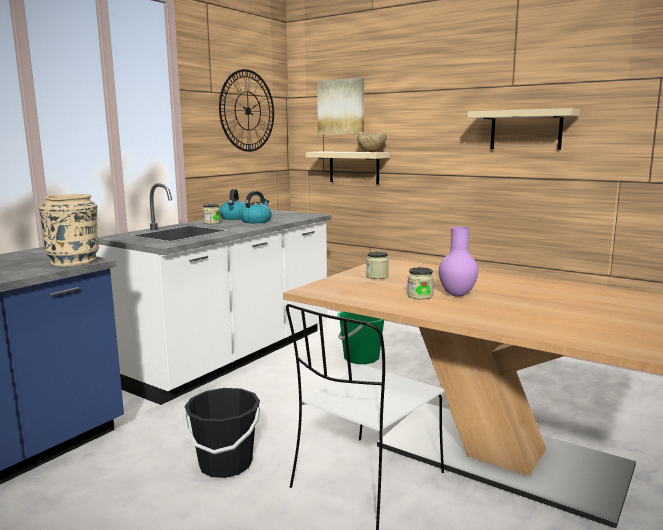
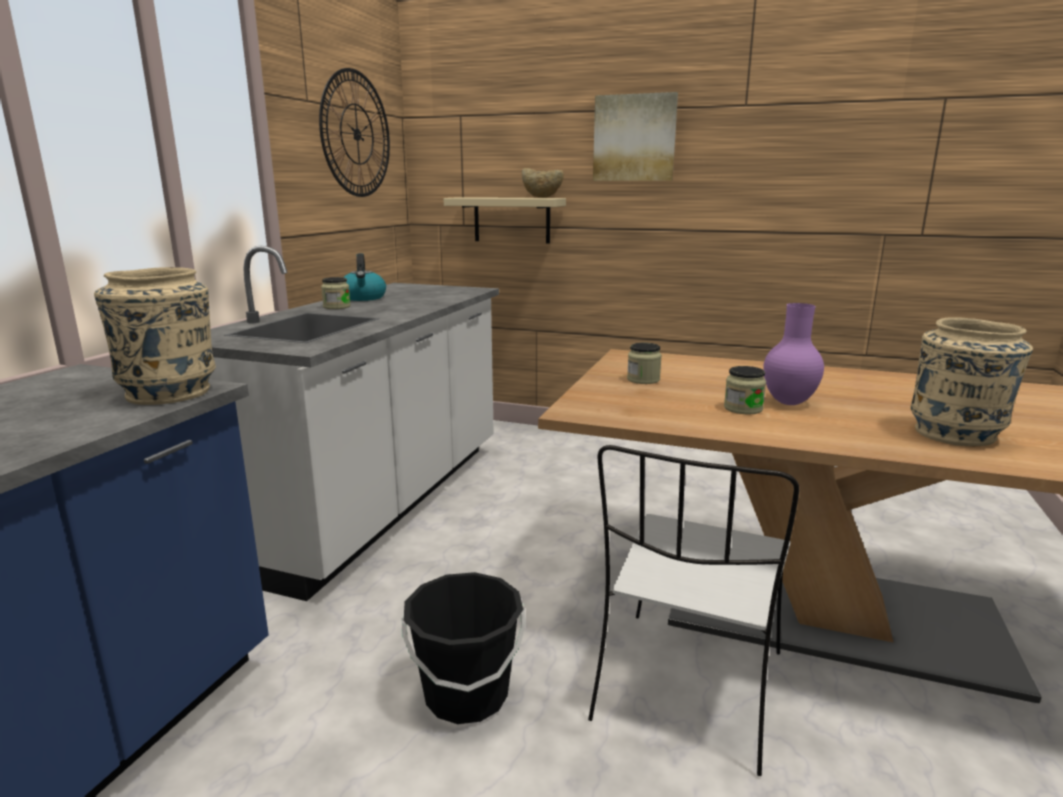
camera: 15 degrees left, 5 degrees up
kettle [240,191,272,223] -> none
picture [317,78,364,134] -> picture moved to [593,92,678,181]
green bucket [337,311,384,364] -> none
beige shelf [468,108,580,150] -> none
none -> beige vase [910,318,1033,446]

